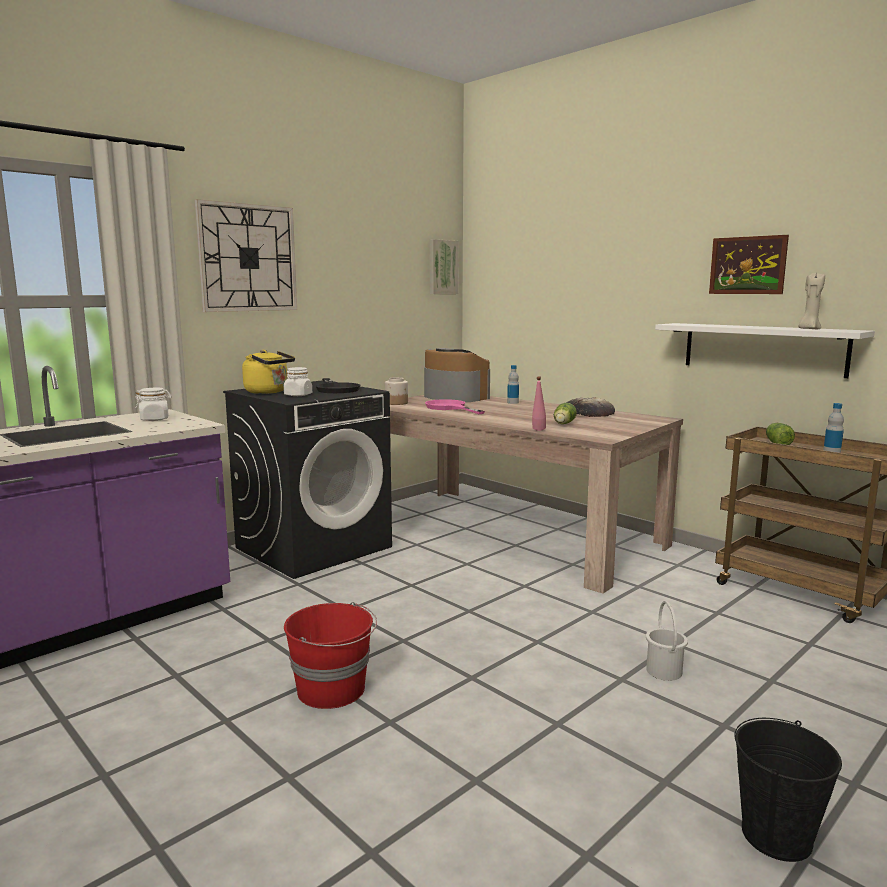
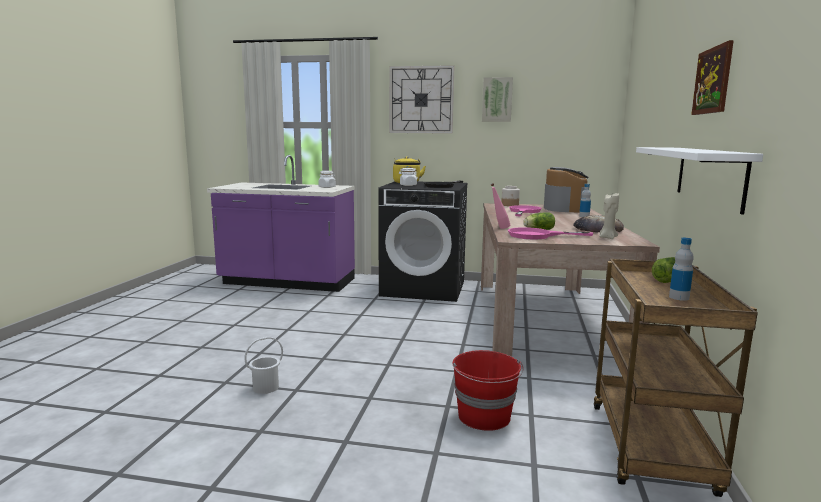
camera: 55 degrees right, 0 degrees up
red bucket [284,602,377,709] -> red bucket moved to [453,350,524,431]
picture [430,239,459,294] -> picture moved to [482,77,513,122]
white bucket [646,601,688,681] -> white bucket moved to [244,337,283,394]
black bucket [734,718,842,862] -> none
beige candle [798,271,825,329] -> beige candle moved to [599,193,619,239]
none -> pink frying pan [508,227,594,239]

